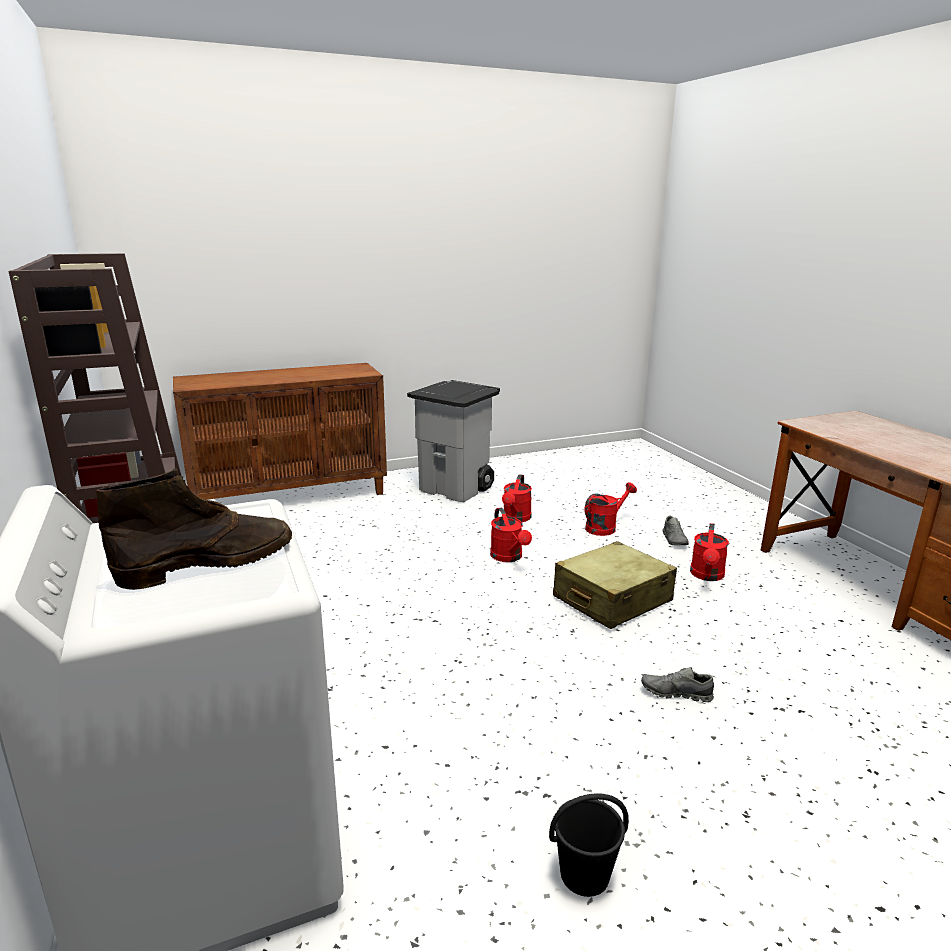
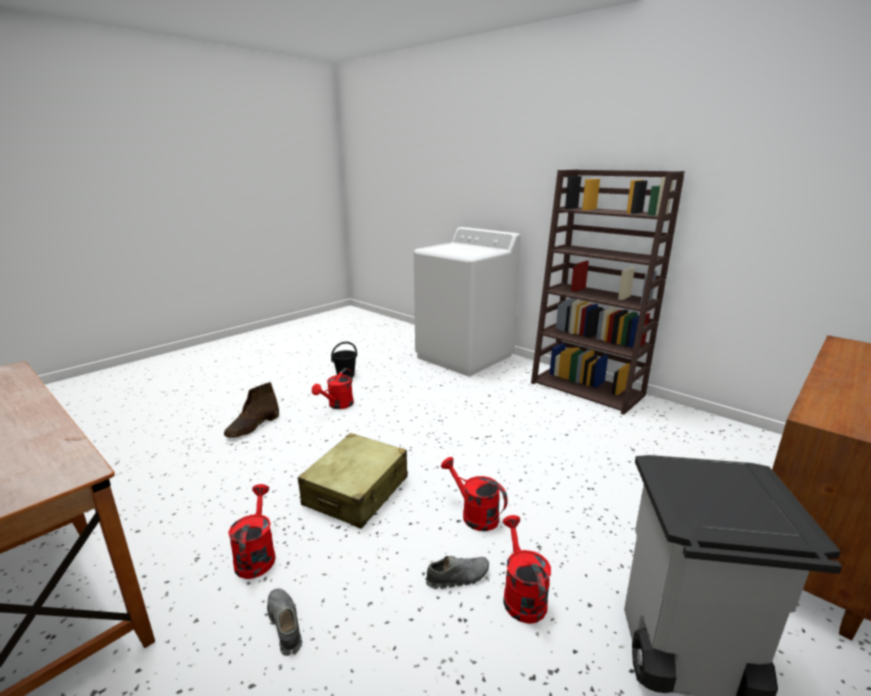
camera: 155 degrees right, 0 degrees up
brown boot [96,468,292,590] -> brown boot moved to [224,382,279,438]
red watering can [585,482,637,536] -> red watering can moved to [312,368,354,409]
grey shoe [641,667,714,702] -> grey shoe moved to [425,556,489,589]

